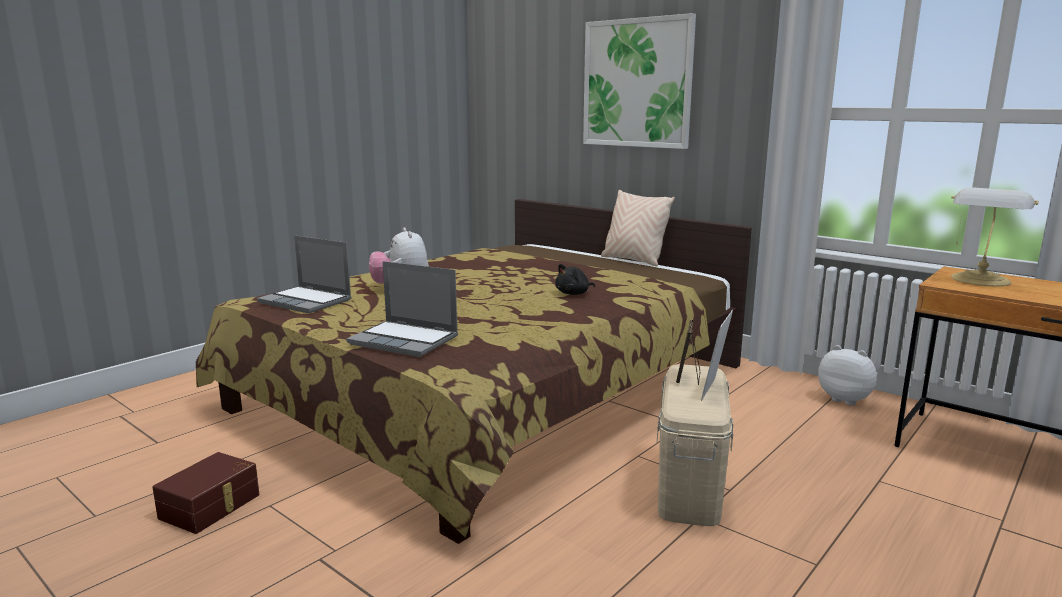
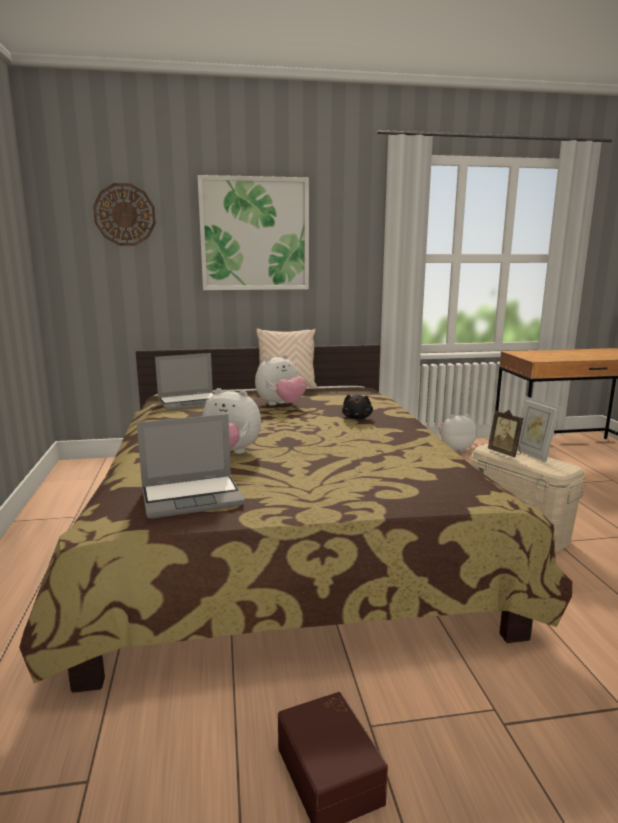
camera: 50 degrees left, 0 degrees up
laptop [346,261,458,357] -> laptop moved to [155,353,214,411]
table lamp [951,187,1039,287] -> none
none -> wall clock [93,183,156,246]
none -> plush toy [255,354,307,405]

